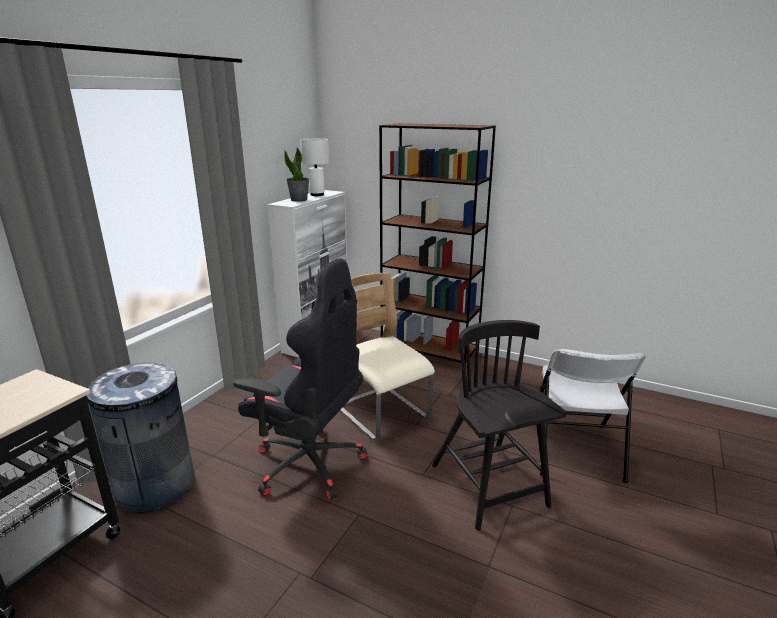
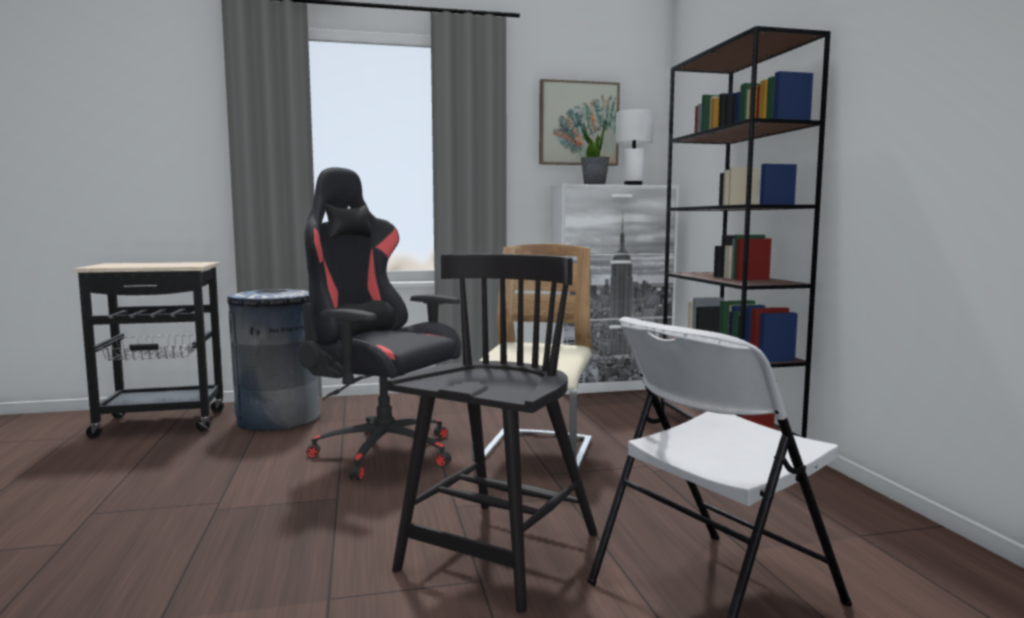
camera: 50 degrees right, 15 degrees down
black office chair [233,258,367,500] -> black office chair turned 135 degrees clockwise [298,167,461,480]
none -> picture [539,79,620,166]

